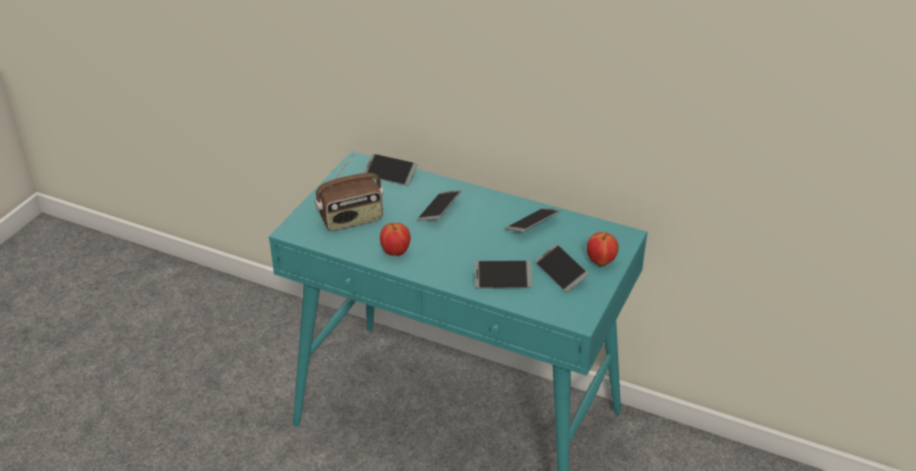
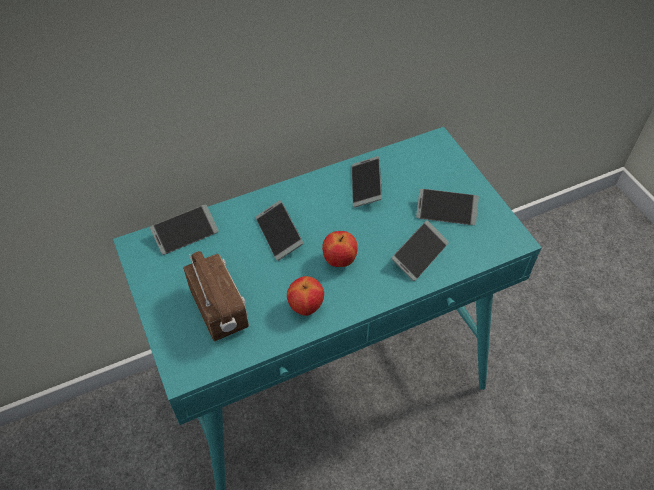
camera: 50 degrees left, 15 degrees up
radio [315,154,384,231] -> radio turned 45 degrees counterclockwise [183,251,249,342]
apple [587,232,619,266] -> apple moved to [322,231,358,267]

